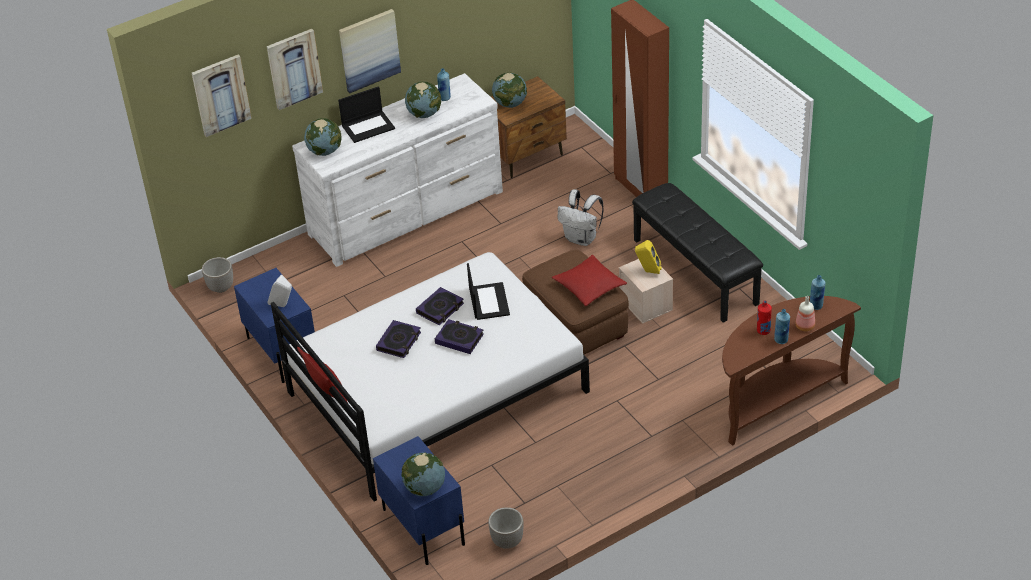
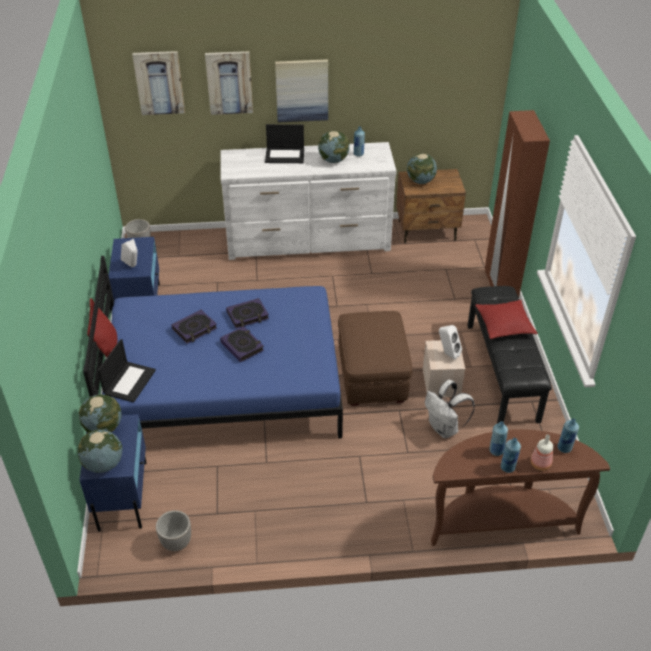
camera: 25 degrees right, 0 degrees up
white bed [271,252,590,501] -> blue bed [83,256,343,439]
globe [304,119,342,156] -> globe moved to [79,394,121,433]
laptop [467,263,510,320] -> laptop moved to [98,339,156,402]
red pillow [552,255,627,306] -> red pillow moved to [475,300,538,339]
white backpack [558,189,604,246] -> white backpack moved to [425,380,475,438]
yellow speaker [635,240,662,274] -> white speaker [439,325,462,360]
red bottle [757,300,772,335] -> blue bottle [490,421,508,456]

